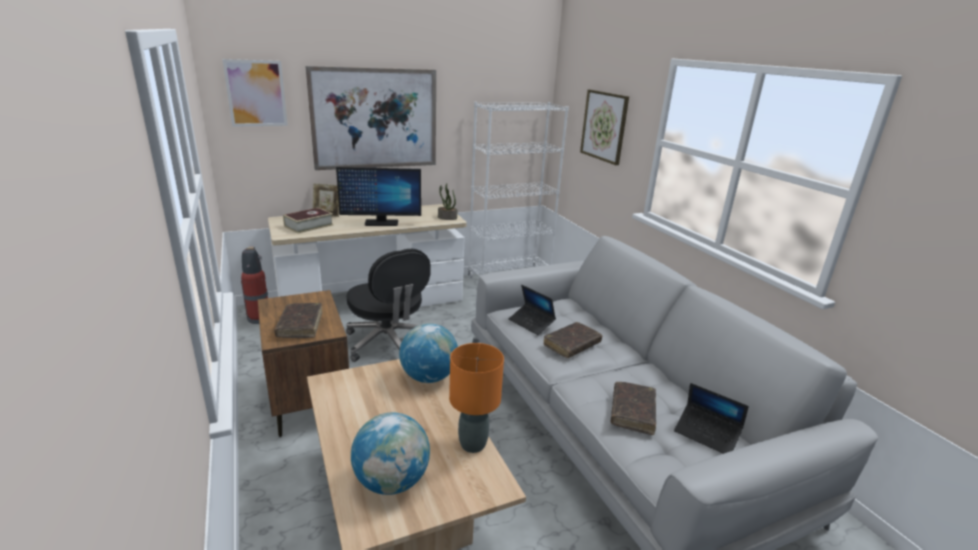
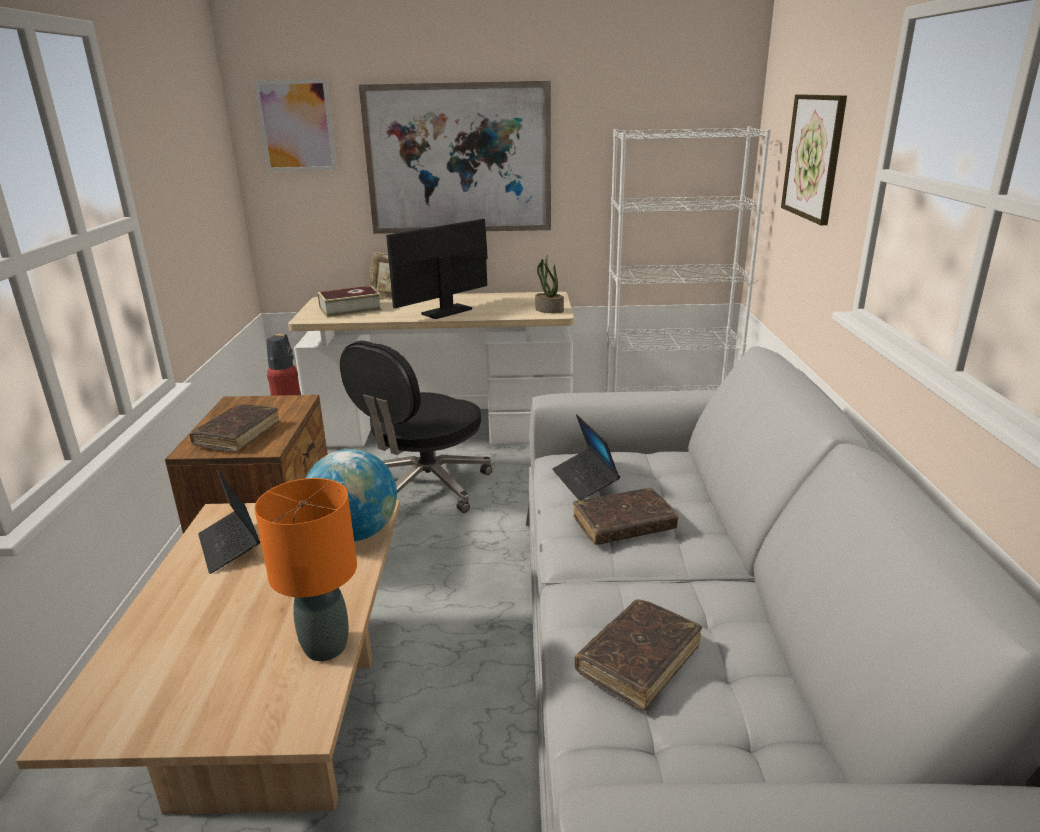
camera: 25 degrees right, 0 degrees up
monitor [336,167,421,226] -> monitor turned 120 degrees clockwise [386,219,488,319]
black office chair [346,249,431,362] -> black office chair turned 45 degrees clockwise [340,341,492,513]
globe [351,412,430,495] -> none
laptop [674,383,749,454] -> laptop moved to [198,469,260,574]

